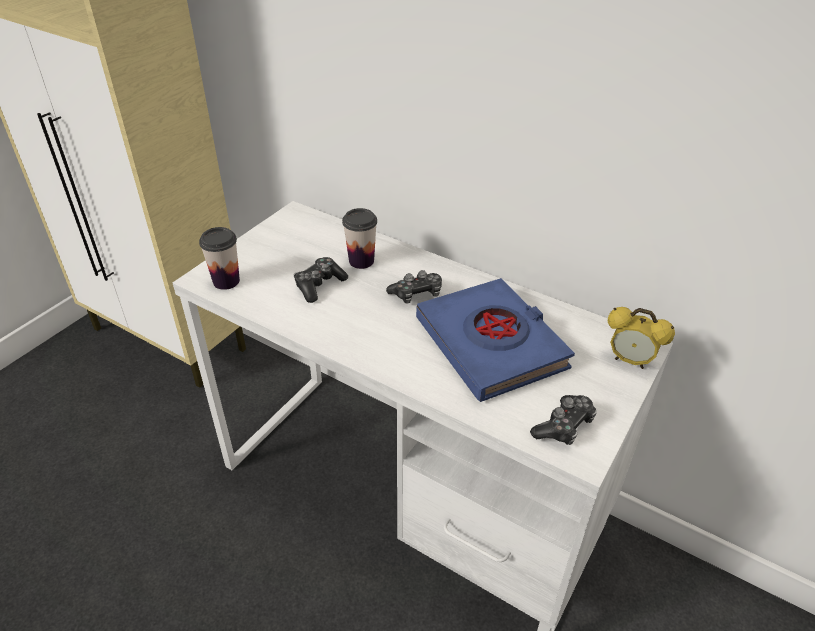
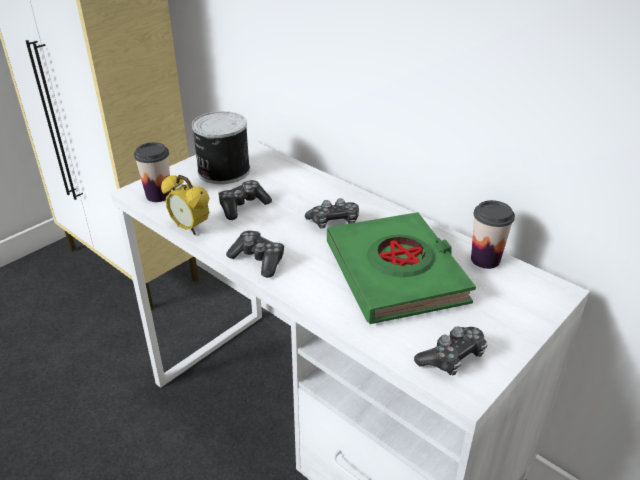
camera: 10 degrees right, 5 degrees down
cup [342,208,377,269] -> cup moved to [471,200,515,269]
blue book [416,278,575,402] -> green book [327,212,476,324]
alarm clock [608,307,675,369] -> alarm clock moved to [161,175,209,235]
none -> can [192,111,250,184]
none -> game controller [226,231,284,278]

